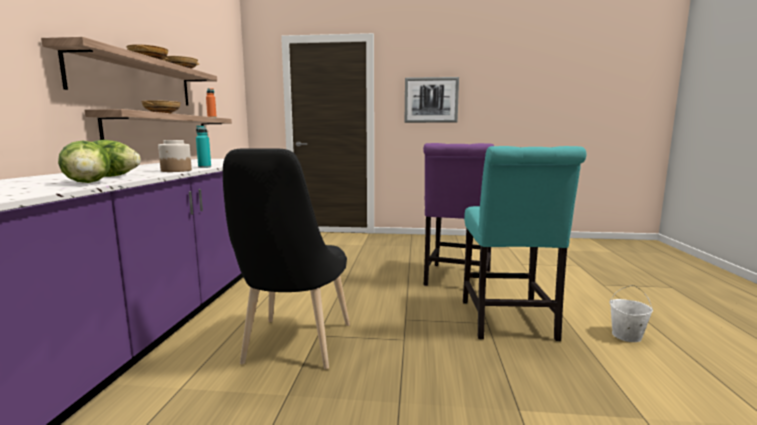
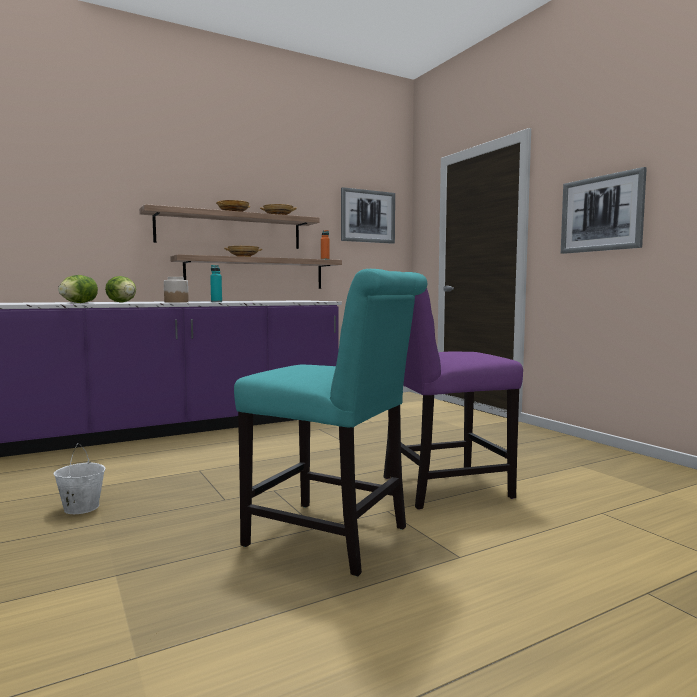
camera: 55 degrees right, 5 degrees down
black chair [223,148,350,369] -> none
turquoise chair [463,146,586,341] -> turquoise chair turned 120 degrees counterclockwise [234,269,427,576]
white bucket [610,285,653,342] -> white bucket moved to [53,443,105,514]
none -> picture [341,187,395,244]

